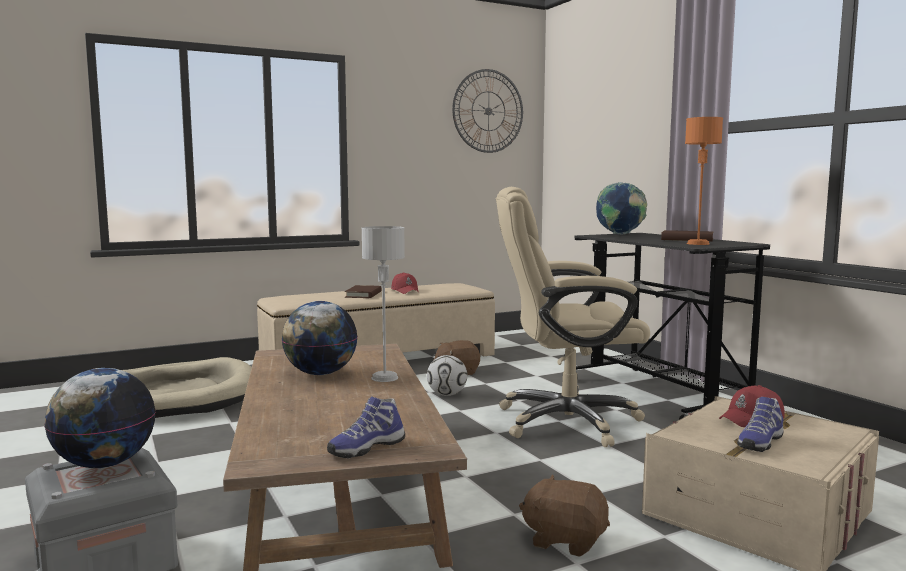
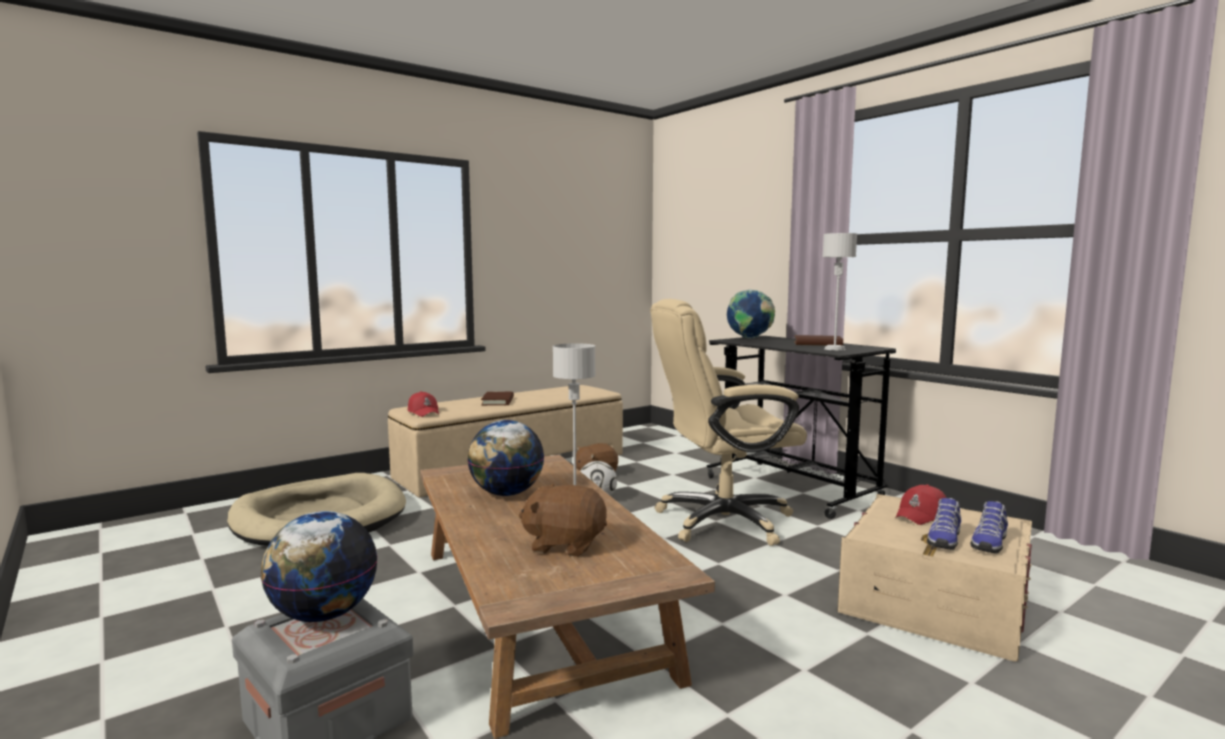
camera: 10 degrees left, 0 degrees up
shoe [327,396,405,458] -> shoe moved to [970,501,1008,554]
red cap [391,272,419,294] -> red cap moved to [408,391,439,417]
wall clock [452,69,523,153] -> none
brown plush toy [519,475,610,557] -> brown plush toy moved to [519,483,607,557]
orange table lamp [685,117,723,245] -> grey table lamp [822,233,857,351]

